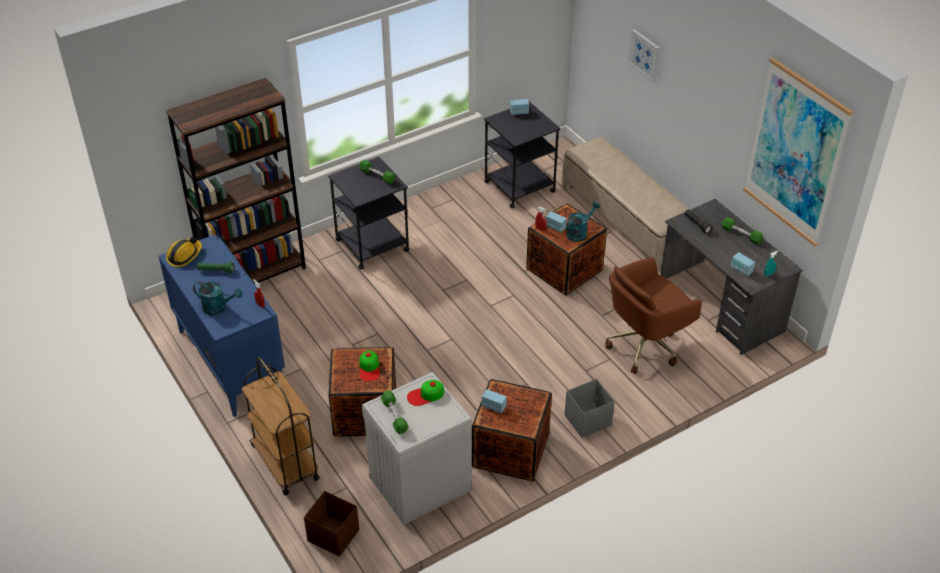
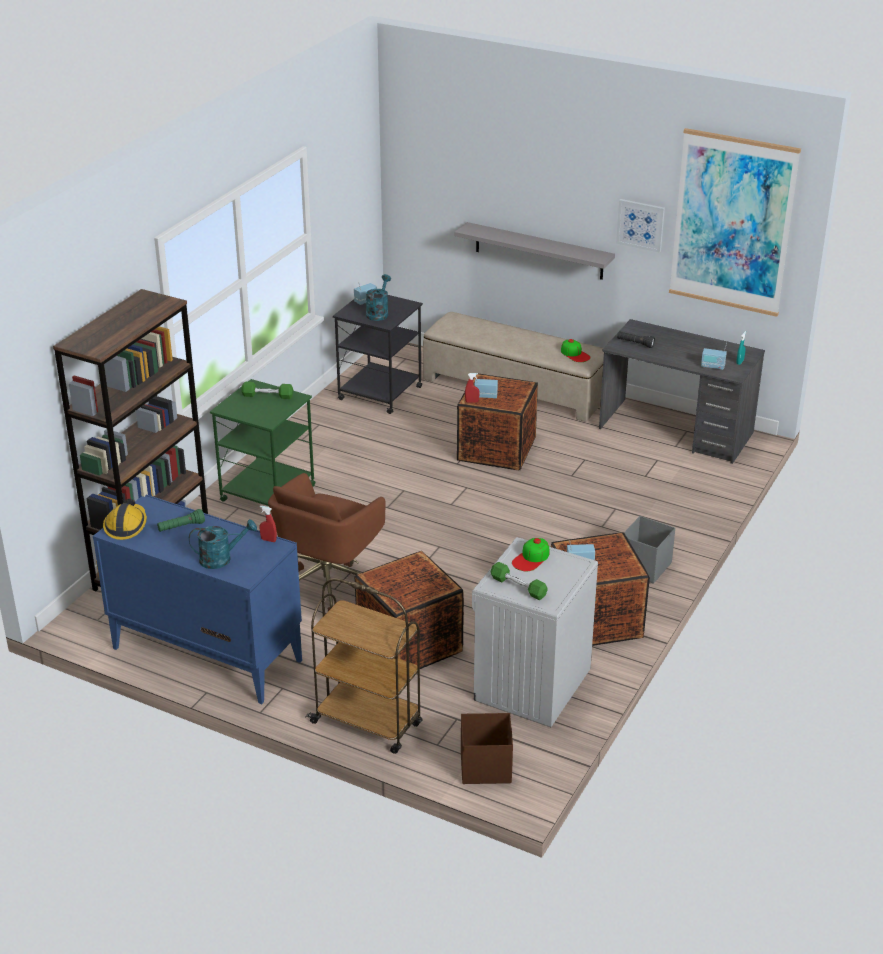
camera: 30 degrees left, 10 degrees down
black cart [328,157,410,270] -> green cart [210,379,315,506]
cap [359,351,380,382] -> cap moved to [561,339,590,362]
turquoise watering can [566,201,600,242] -> turquoise watering can moved to [366,274,391,321]
brown office chair [605,257,702,374] -> brown office chair moved to [268,473,386,611]
picture [629,29,660,82] -> picture moved to [616,199,665,253]
green dumbbell [722,217,763,244] -> none
none -> grey shelf [455,222,615,280]

